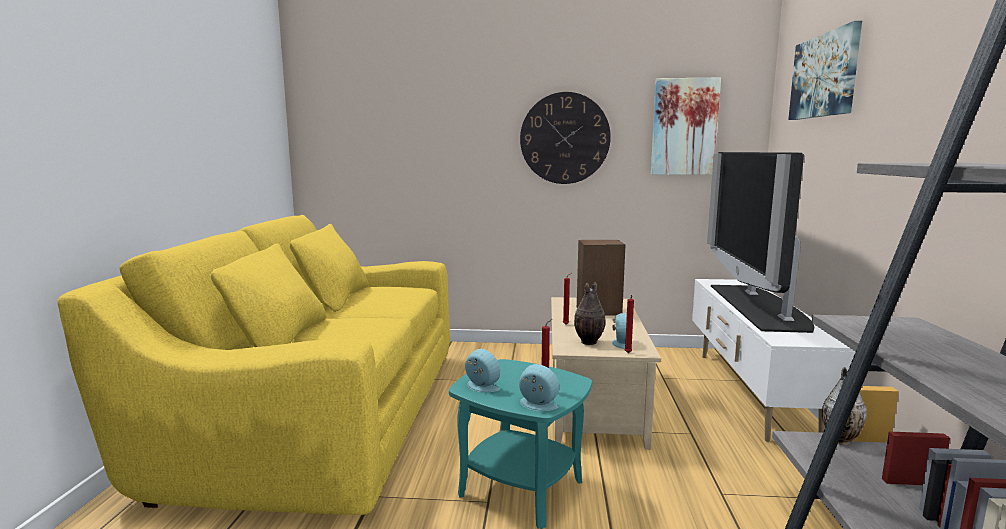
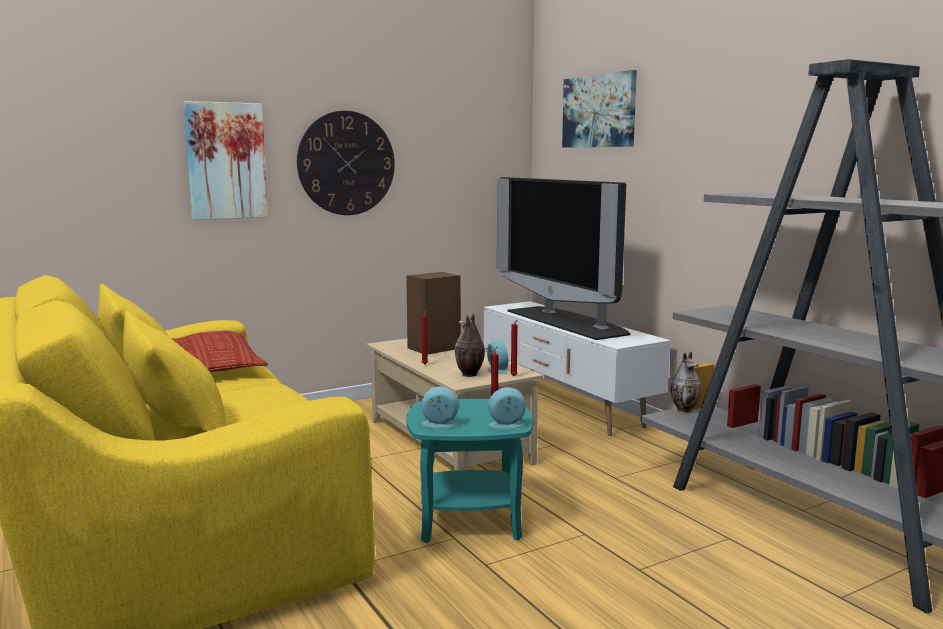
camera: 35 degrees left, 0 degrees up
picture [651,77,721,175] -> picture moved to [183,101,268,220]
none -> pillow [172,331,268,372]

